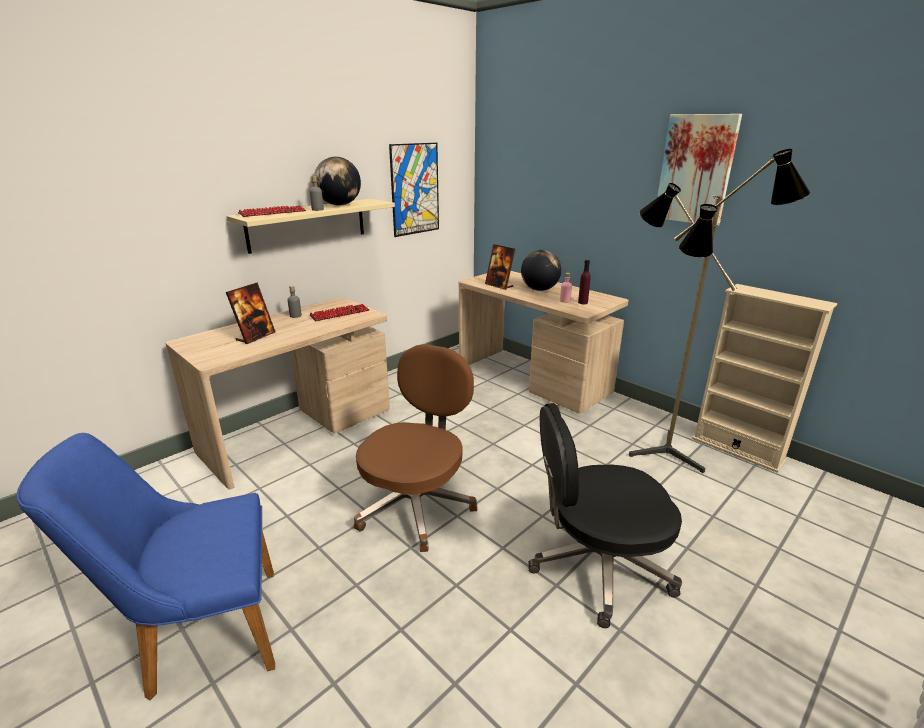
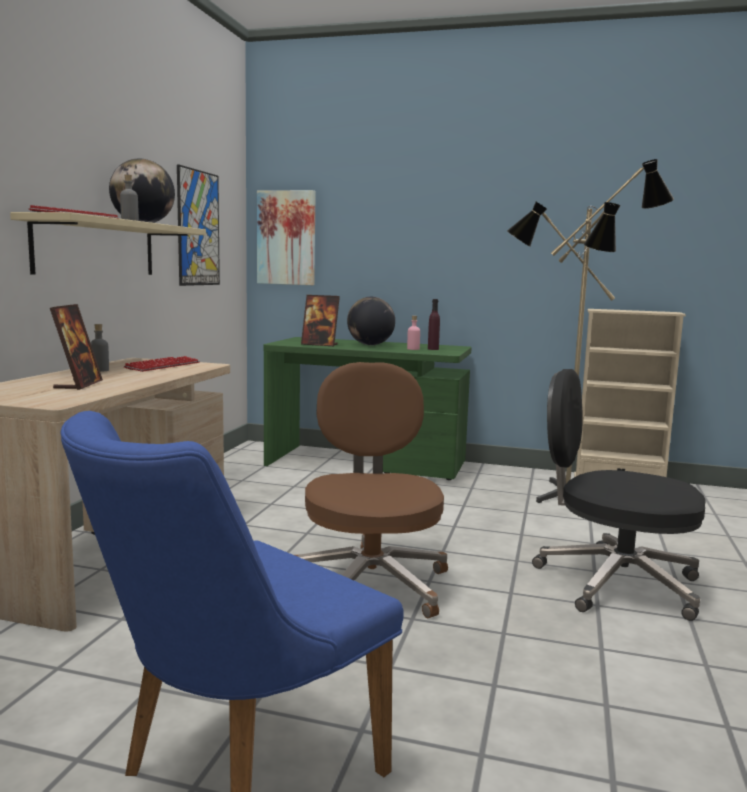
camera: 30 degrees left, 15 degrees down
beige desk [459,271,629,413] -> green desk [263,337,472,480]
black office chair [528,403,682,628] -> black office chair turned 60 degrees clockwise [532,369,706,621]
picture [657,114,742,226] -> picture moved to [257,190,316,285]

